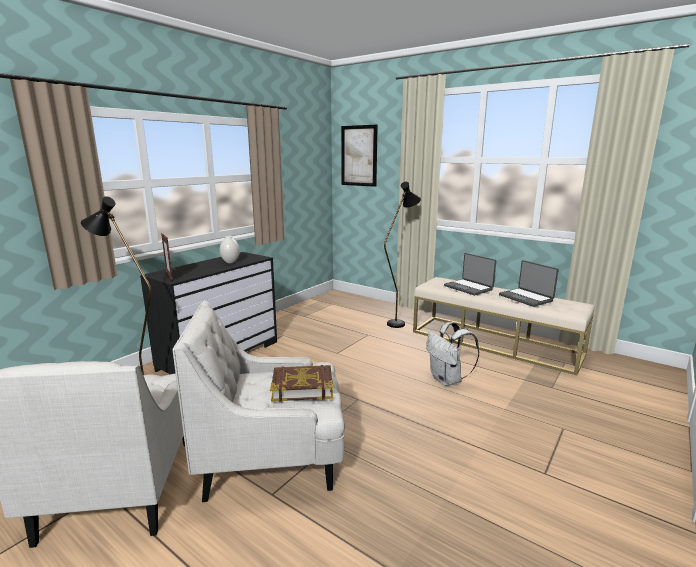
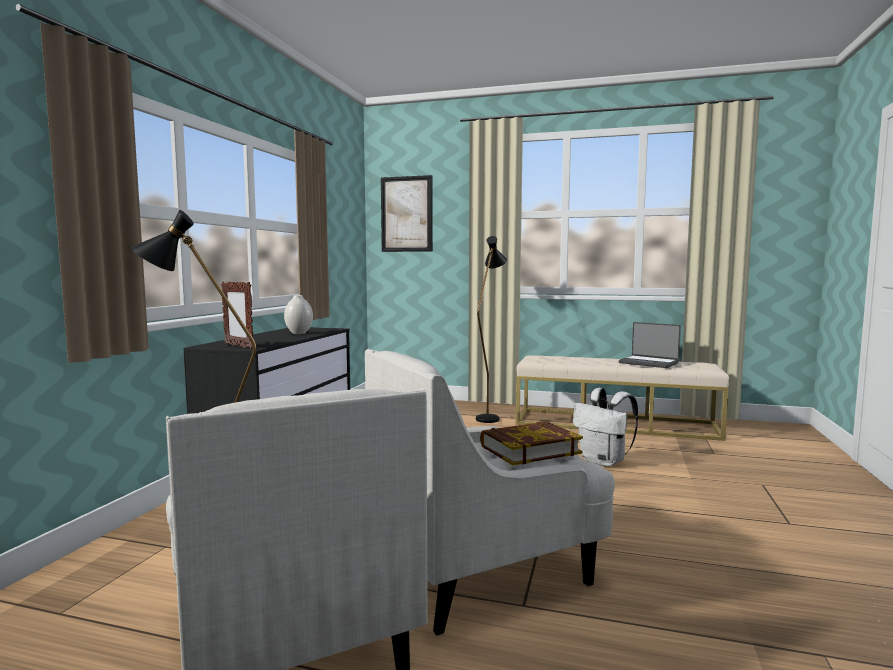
camera: 20 degrees left, 10 degrees down
laptop [444,253,496,295] -> none

